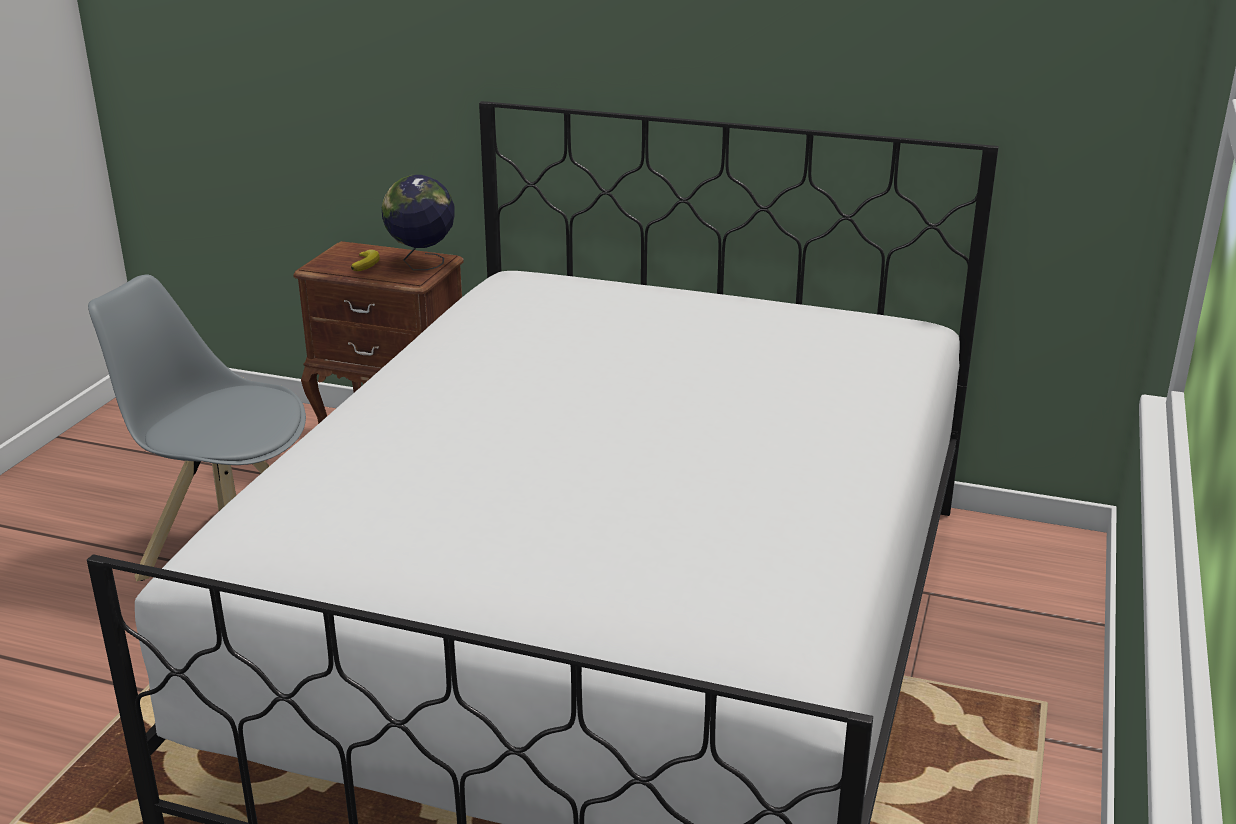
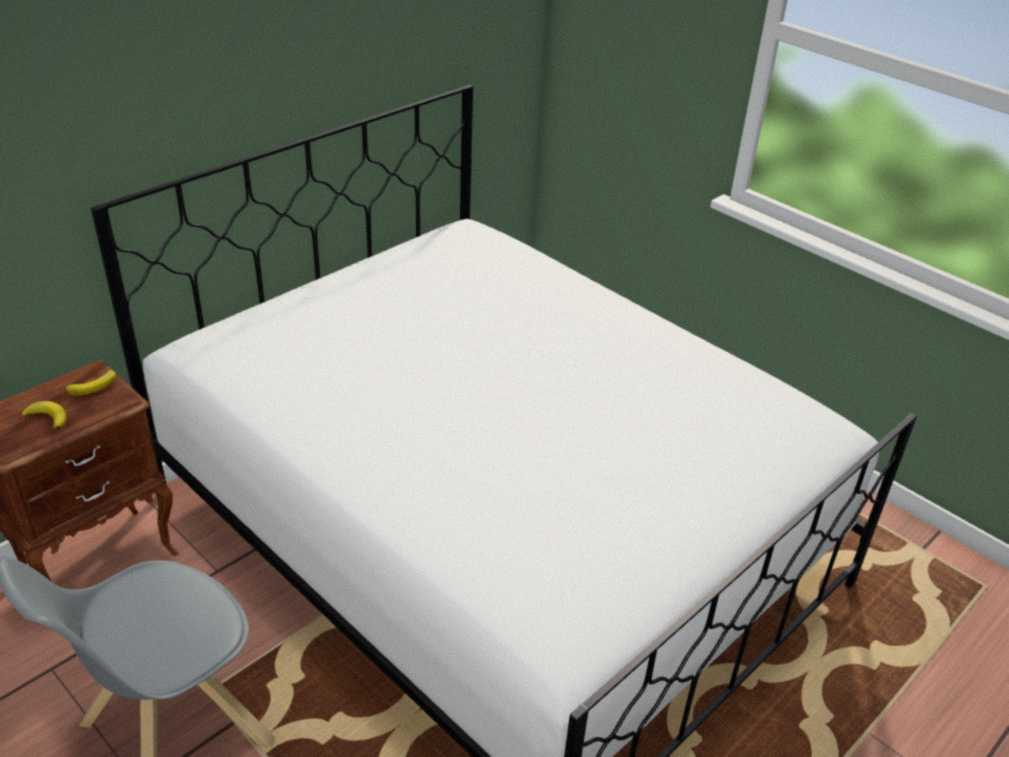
camera: 65 degrees left, 10 degrees up
globe [382,175,455,270] -> banana [65,370,116,395]

